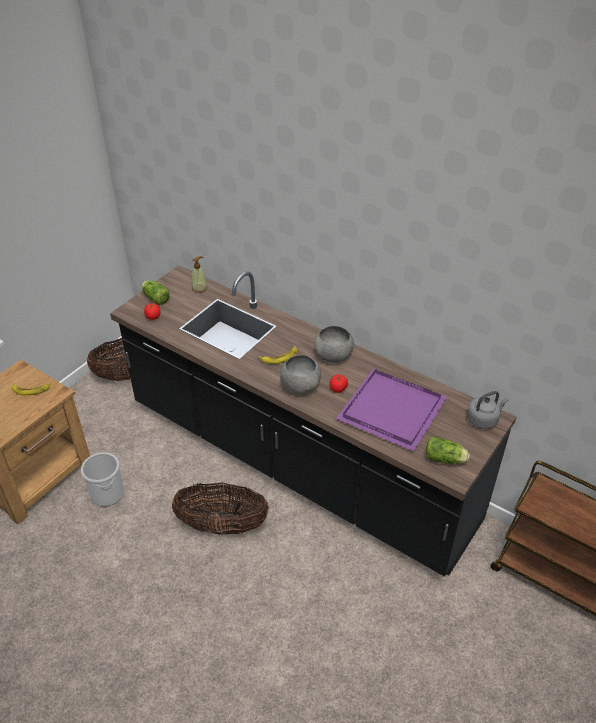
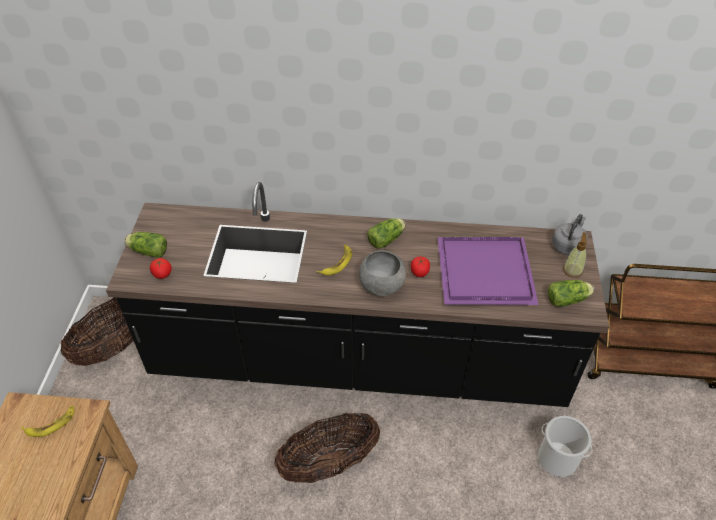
camera: 30 degrees left, 5 degrees up
bucket [81,452,124,506] -> bucket moved to [538,416,592,477]
soap dispenser [192,256,207,293] -> soap dispenser moved to [563,232,587,278]
grey bowl [314,325,354,363] -> lettuce [367,218,406,248]

